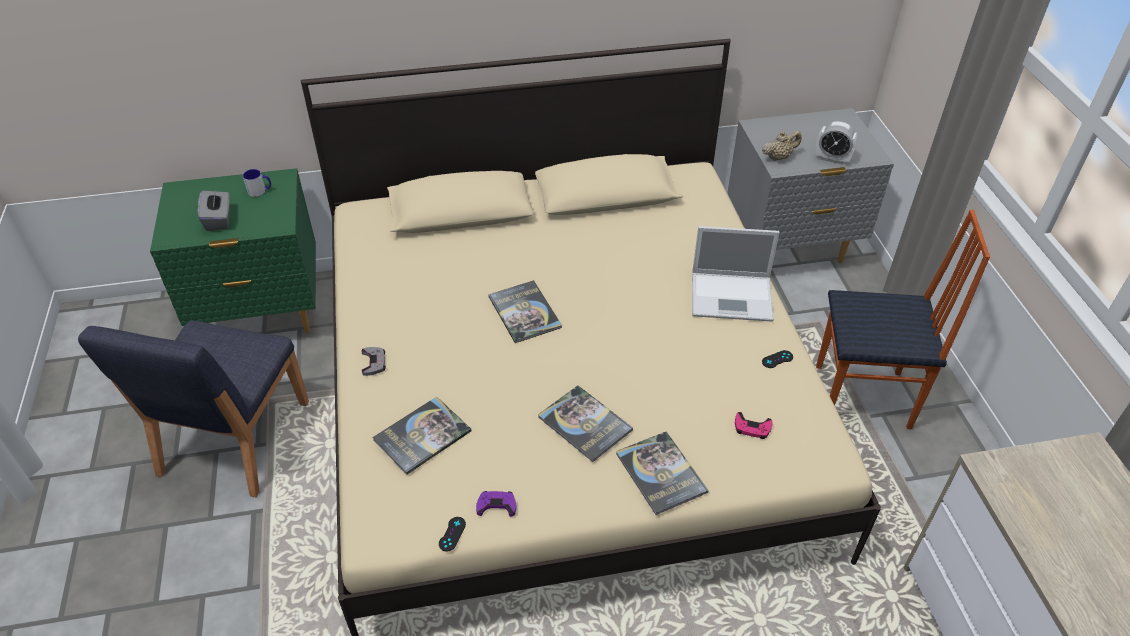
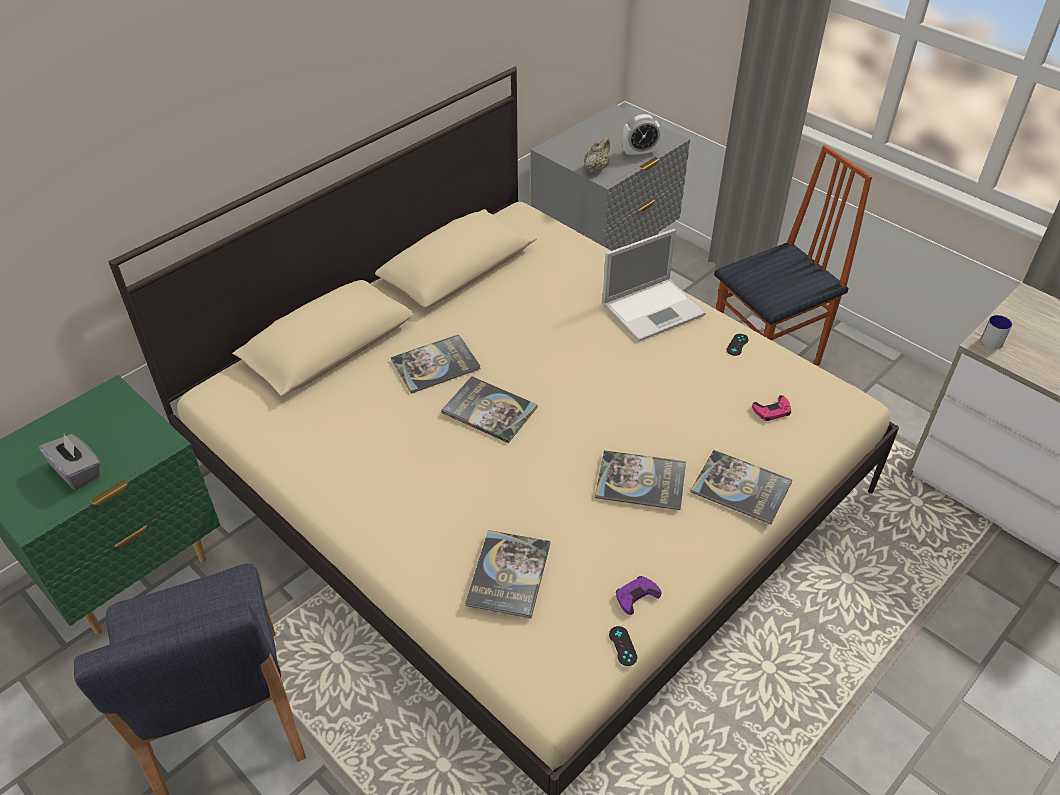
camera: 35 degrees left, 0 degrees up
mug [243,169,271,197] -> mug moved to [981,315,1012,349]
grey game controller [362,347,386,376] -> none
none -> book [391,334,481,394]

